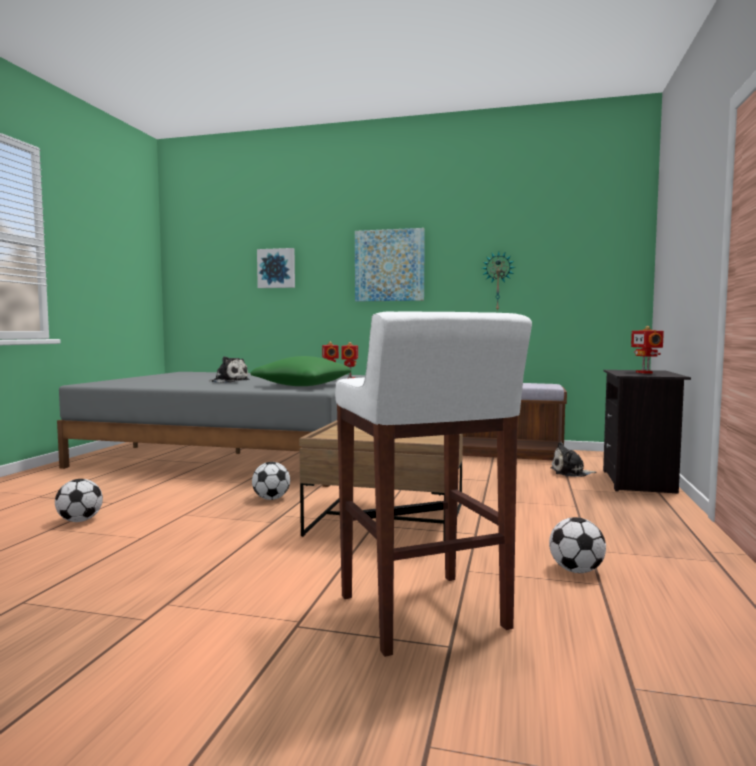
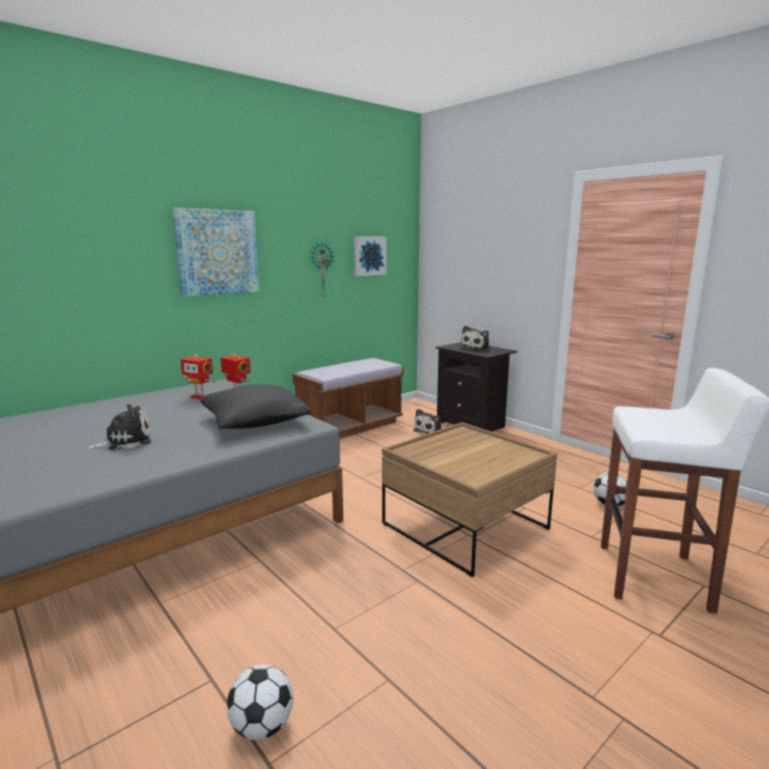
camera: 55 degrees left, 10 degrees up
green pillow [250,356,351,386] -> black pillow [200,384,311,429]
football [252,462,290,500] -> none
picture [257,248,295,288] -> picture moved to [354,236,387,276]
toy robot [631,326,664,373] -> plush toy [460,326,491,351]

